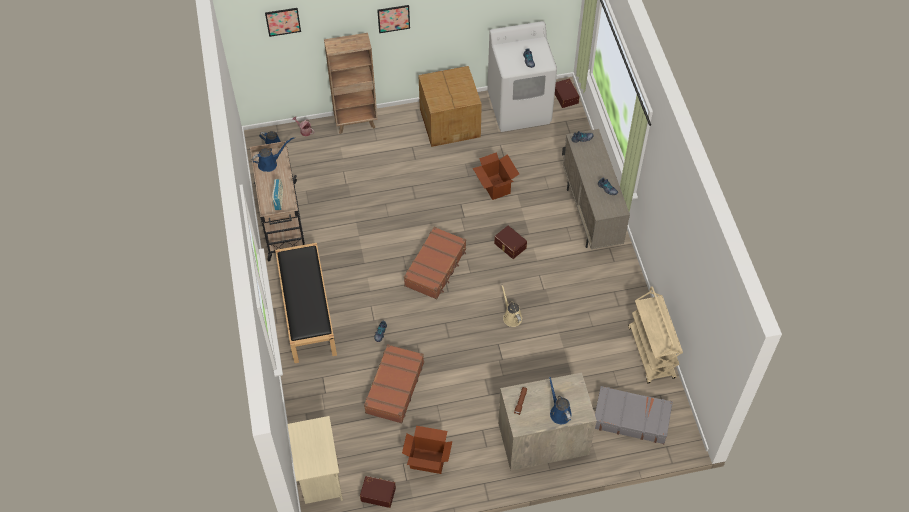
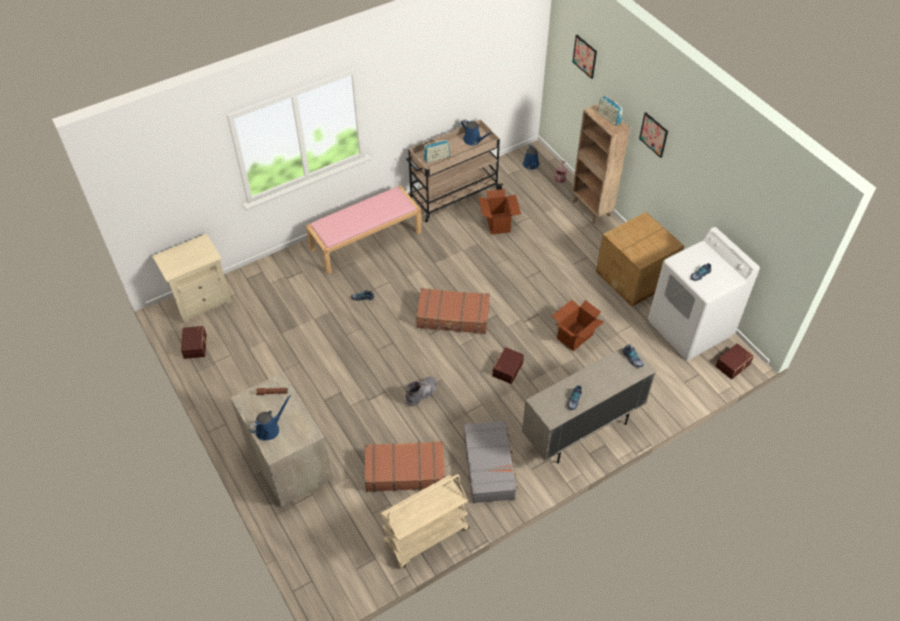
camera: 70 degrees right, 5 degrees down
black bench [275,243,337,363] -> pink bench [306,185,422,274]
brown suitcase [364,344,424,424] -> brown suitcase moved to [365,441,445,492]
cardboard box [402,426,452,474] -> cardboard box moved to [478,189,521,235]
beige watering can [502,284,522,327] -> grey boot [405,377,437,407]
grey suitcase [595,386,673,444] -> grey suitcase moved to [464,421,518,503]
none -> radio [597,95,623,126]

